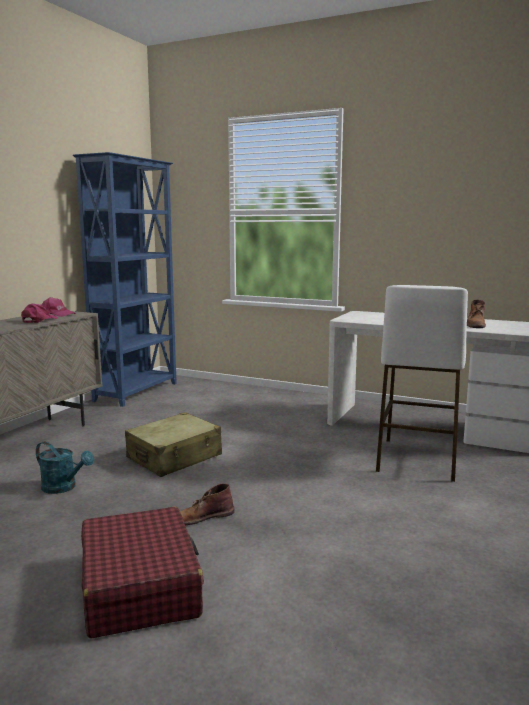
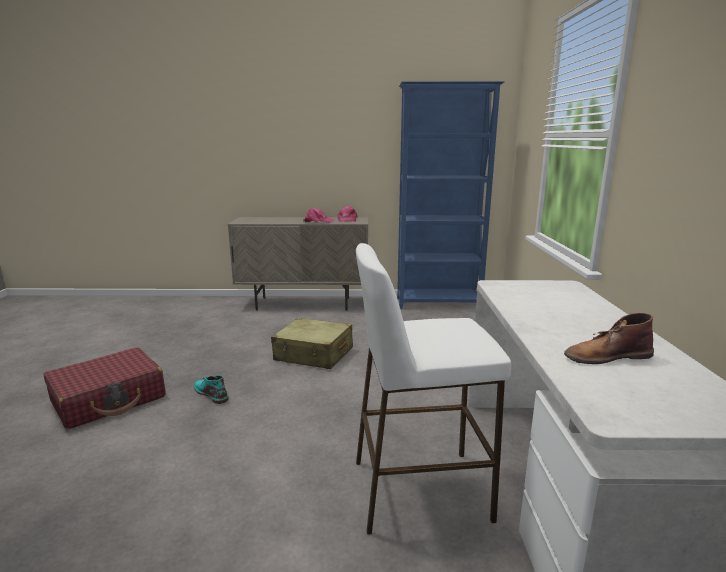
camera: 65 degrees right, 5 degrees up
turquoise watering can [36,441,94,494] -> none
brown boot [180,484,235,525] -> turquoise boot [194,375,229,404]

